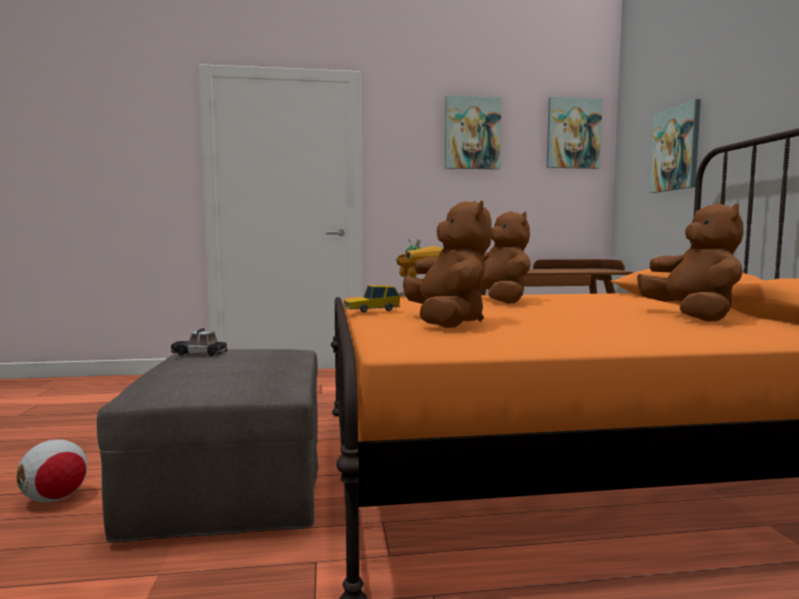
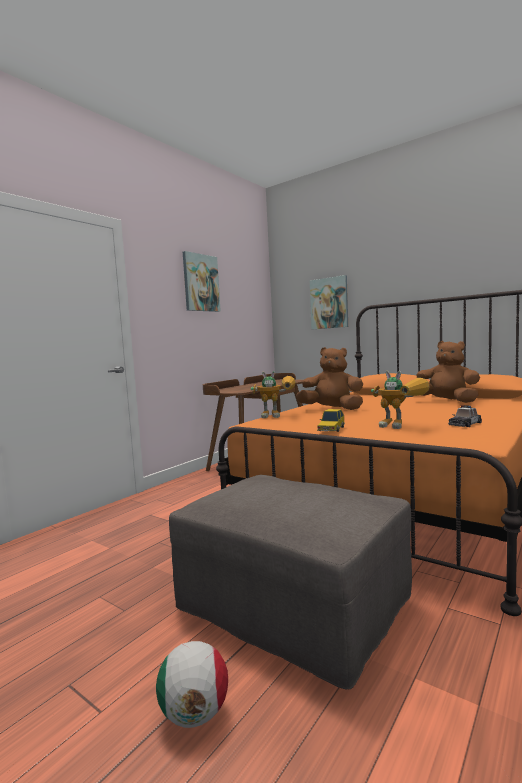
camera: 45 degrees left, 0 degrees up
toy car [171,328,228,356] -> toy car moved to [448,405,482,427]
brown plush toy [403,200,492,328] -> toy robot [371,371,430,429]
picture [547,97,603,169] -> none

